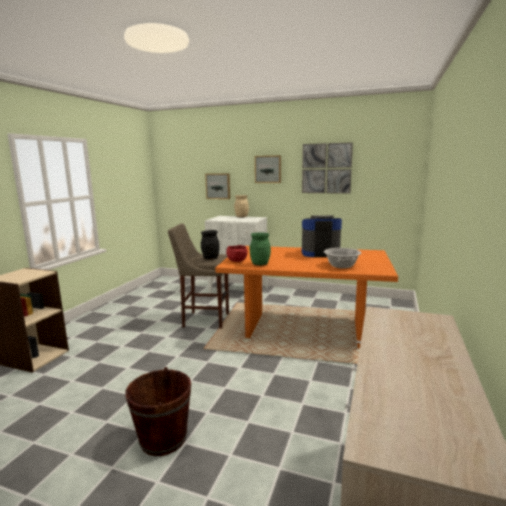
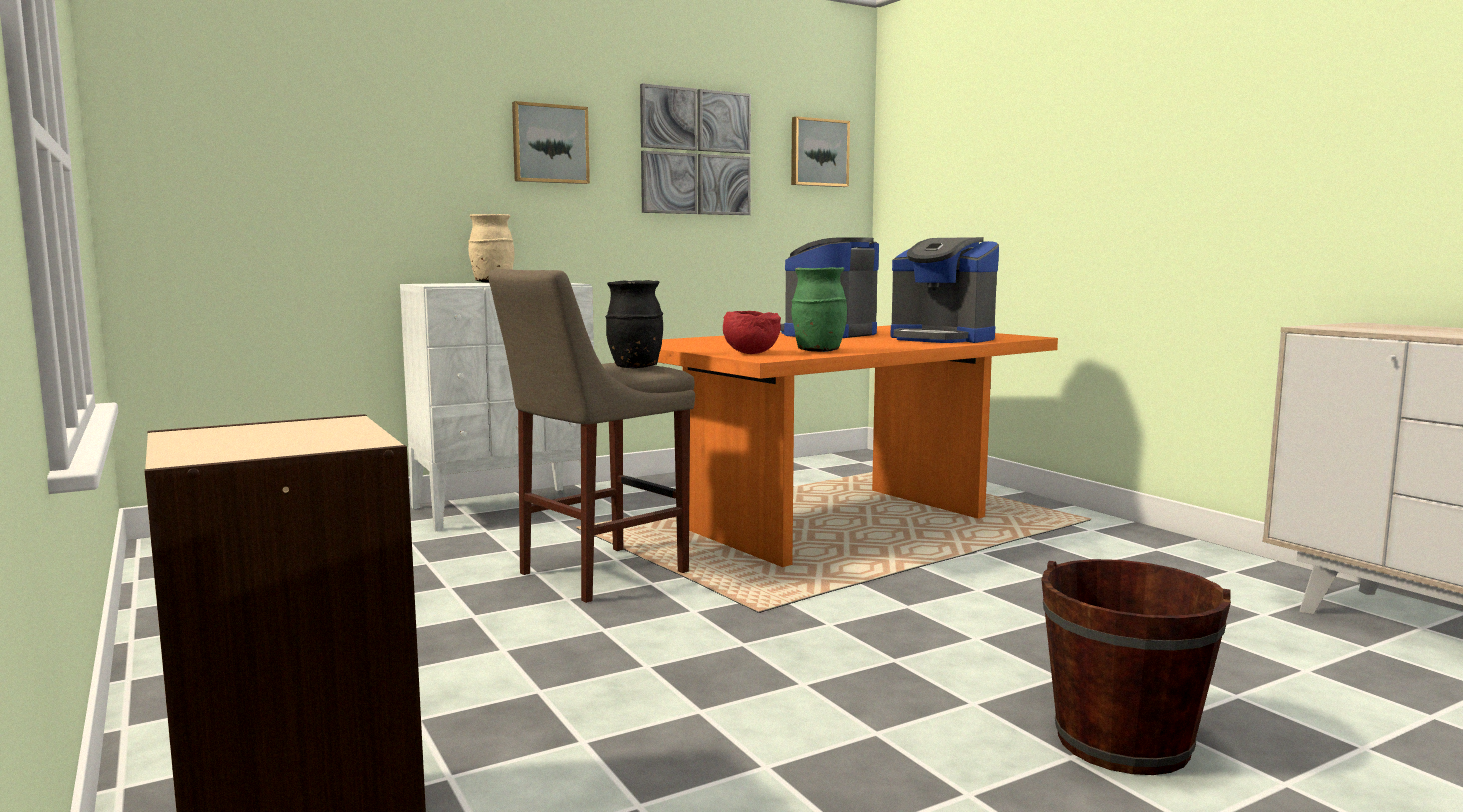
camera: 50 degrees left, 5 degrees down
picture [205,174,230,199] -> picture moved to [791,116,850,187]
cooking pot [324,248,361,268] -> coffee machine [891,237,999,343]

